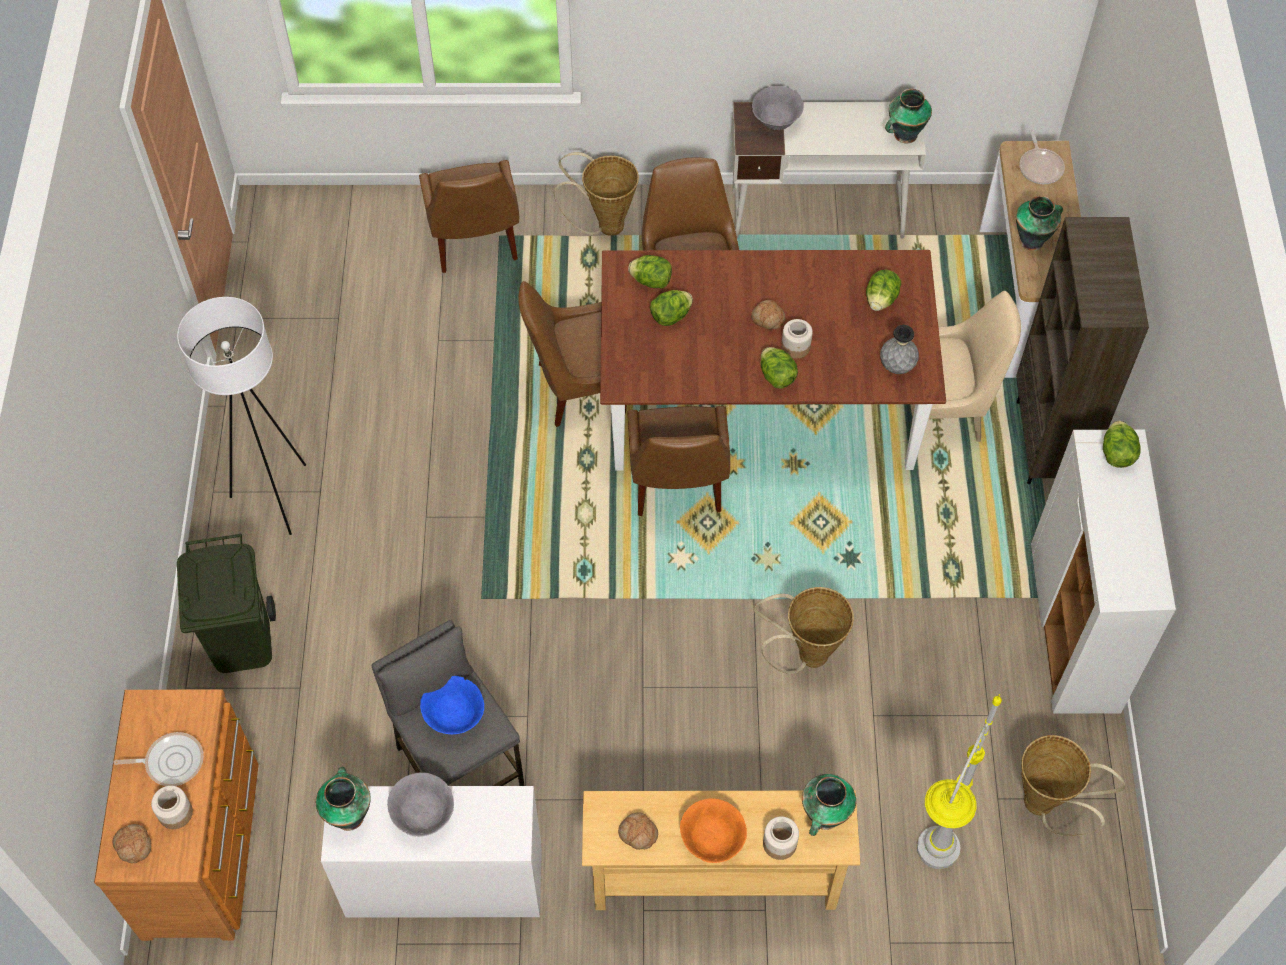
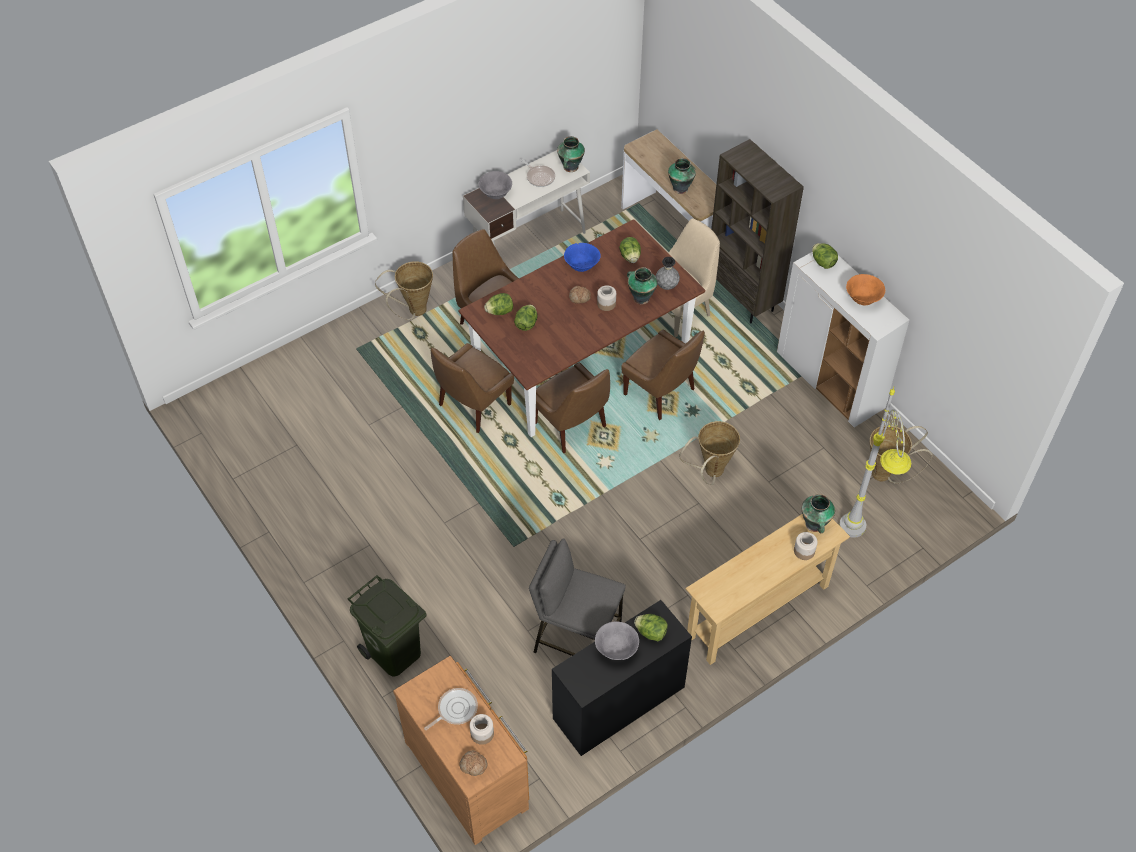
camera: 35 degrees left, 5 degrees down
white floor lamp [177,297,306,535] -> none
vase [316,767,371,831] -> vase moved to [627,267,658,304]
white desk [321,786,542,918] -> black desk [552,600,692,756]
brown chair [419,160,519,273] -> brown chair moved to [621,330,705,420]
blue bowl [420,676,484,734] -> blue bowl moved to [564,243,601,272]
bread [618,812,658,850] -> none
orange bowl [680,798,747,863] -> orange bowl moved to [846,274,885,305]
lettuce [761,347,798,388] -> lettuce moved to [634,614,668,641]
frying pan [1019,129,1065,184] -> frying pan moved to [521,159,555,187]

